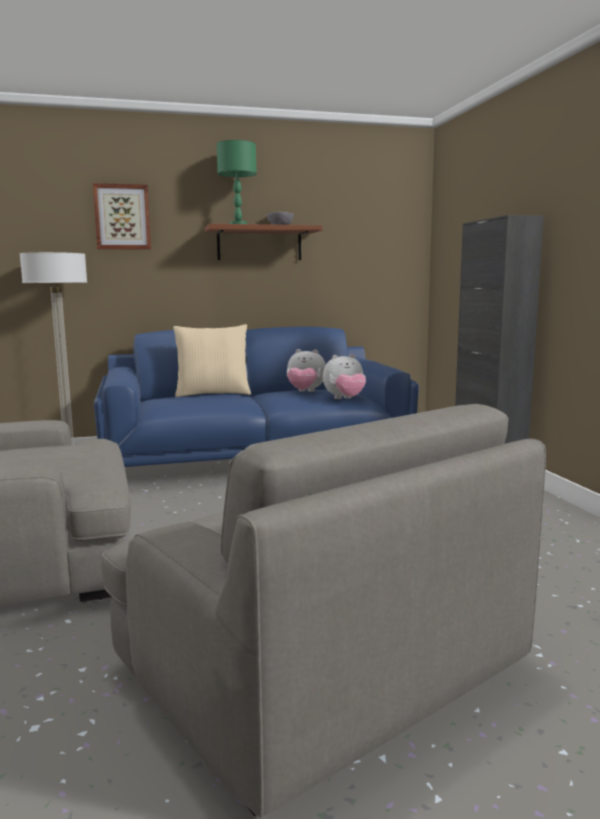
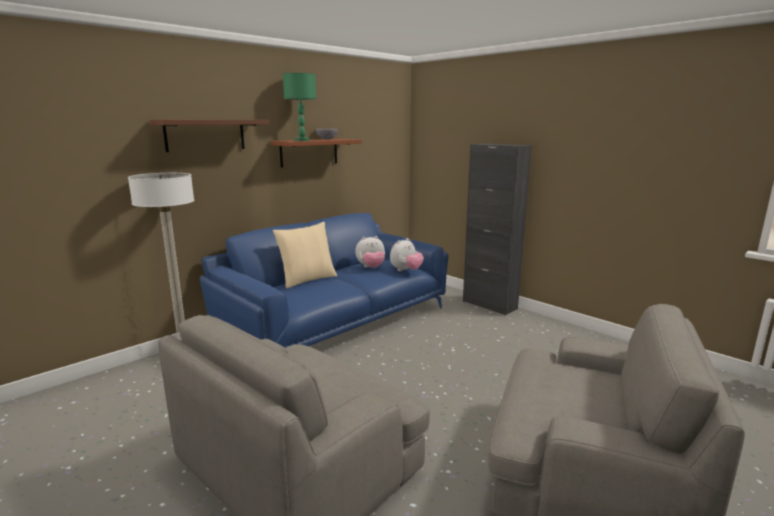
camera: 30 degrees left, 5 degrees up
picture [93,183,151,250] -> brown shelf [149,120,269,152]

